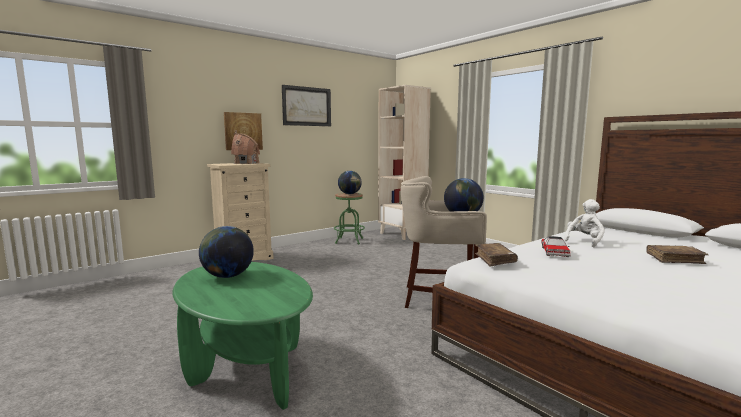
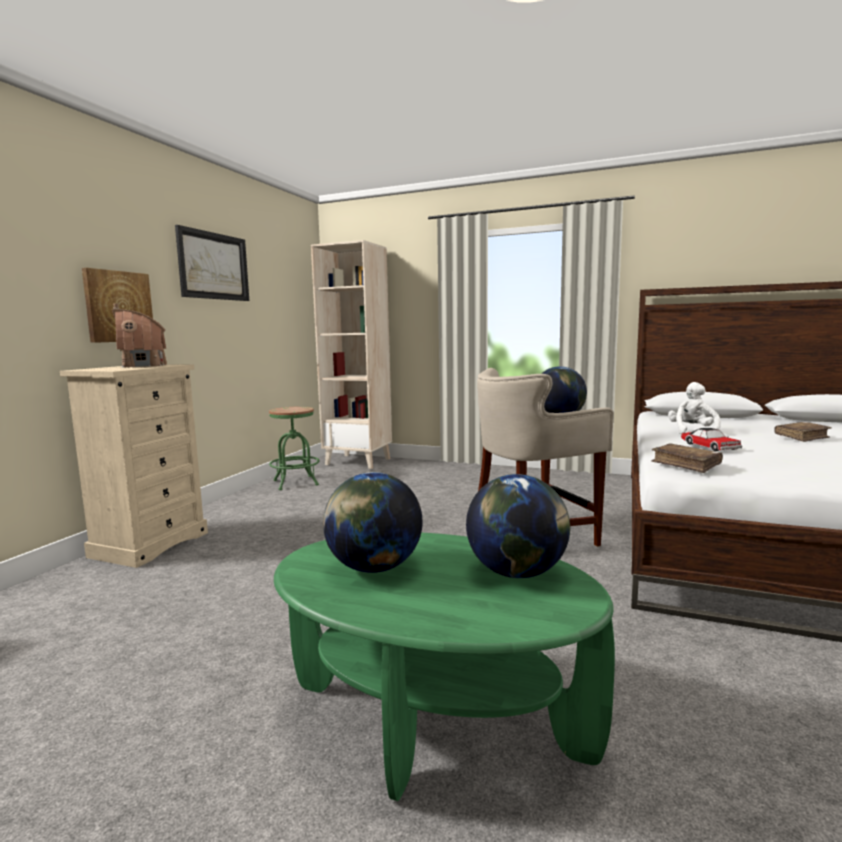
camera: 30 degrees left, 0 degrees up
globe [338,171,362,194] -> globe moved to [466,474,570,578]

